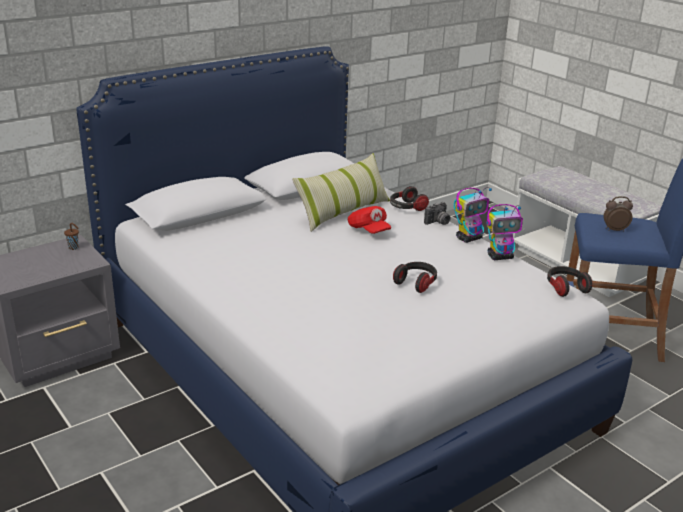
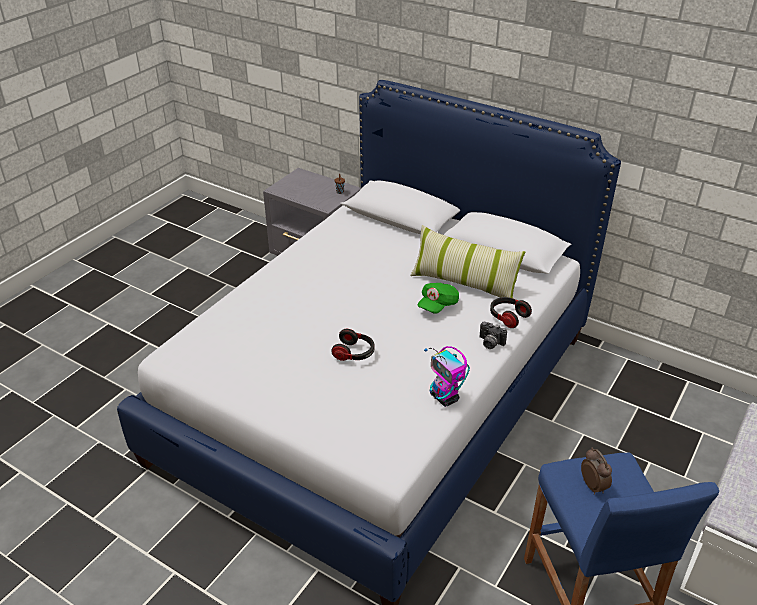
camera: 70 degrees right, 10 degrees up
red cap [348,206,391,234] -> green cap [418,283,459,314]
toy robot [454,187,492,243] -> none
headphones [547,266,593,297] -> none

